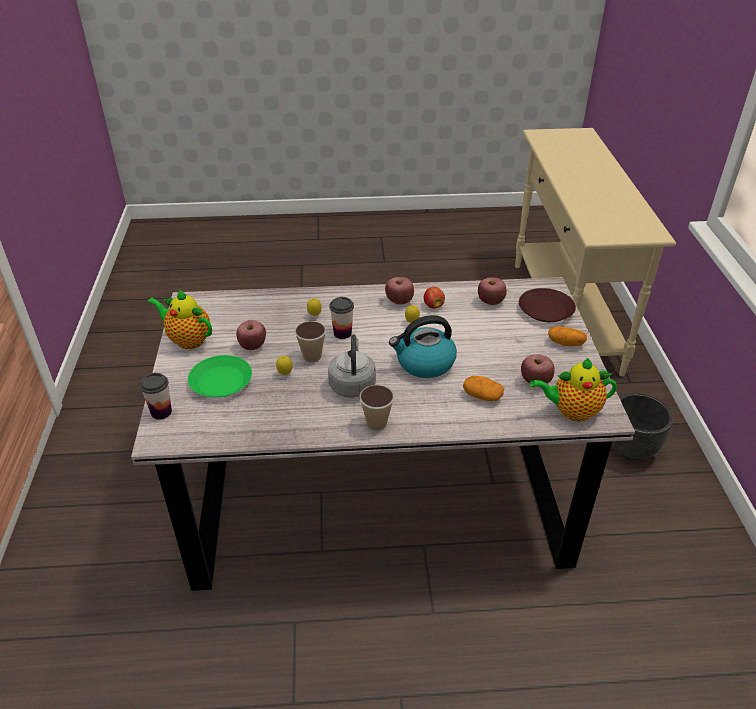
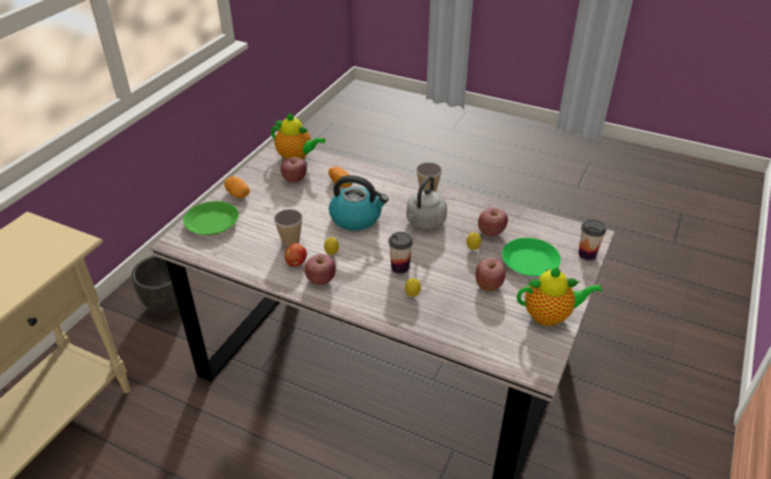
camera: 150 degrees left, 0 degrees up
teapot [147,289,212,349] -> teapot turned 60 degrees counterclockwise [517,267,603,326]
cup [295,321,326,362] -> cup moved to [274,209,303,247]
apple [478,277,507,305] -> apple moved to [478,208,508,236]
brown plate [519,288,576,322] -> green plate [183,201,239,235]

